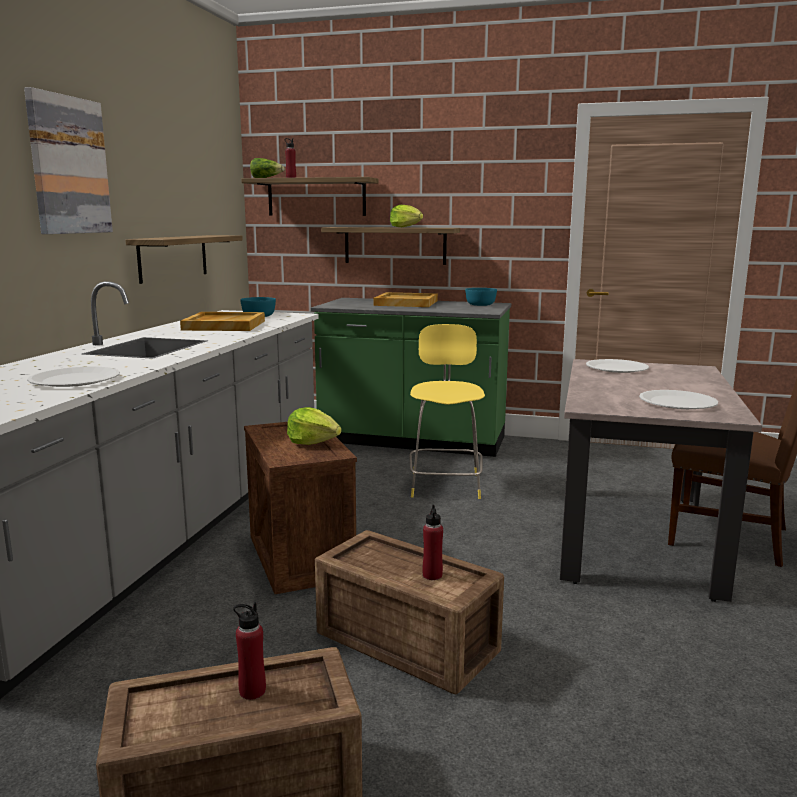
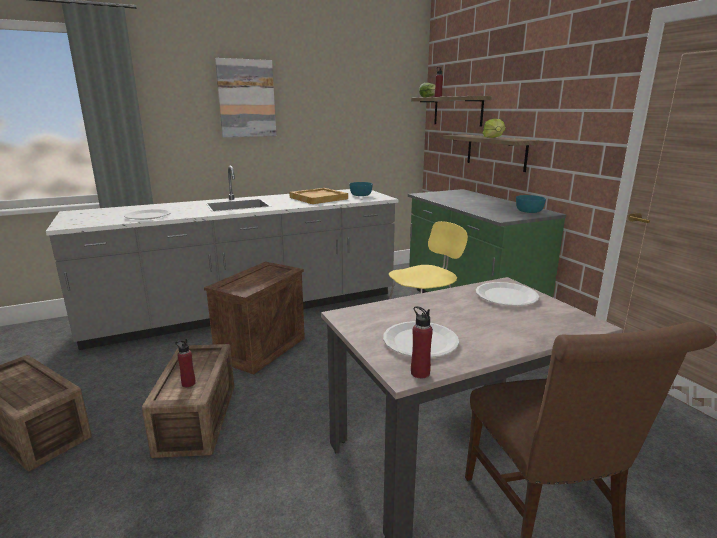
camera: 50 degrees right, 5 degrees up
shelf [126,235,243,284] -> none
red bottle [233,602,266,700] -> red bottle moved to [411,306,433,378]
lettuce [287,407,342,445] -> none
beige tray [374,292,438,307] -> none

